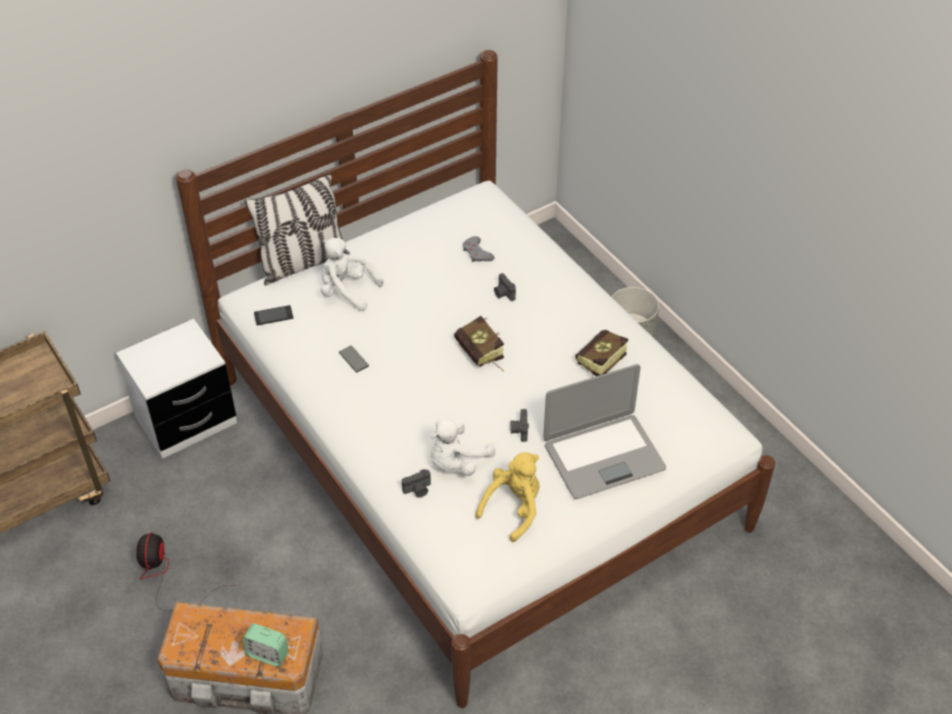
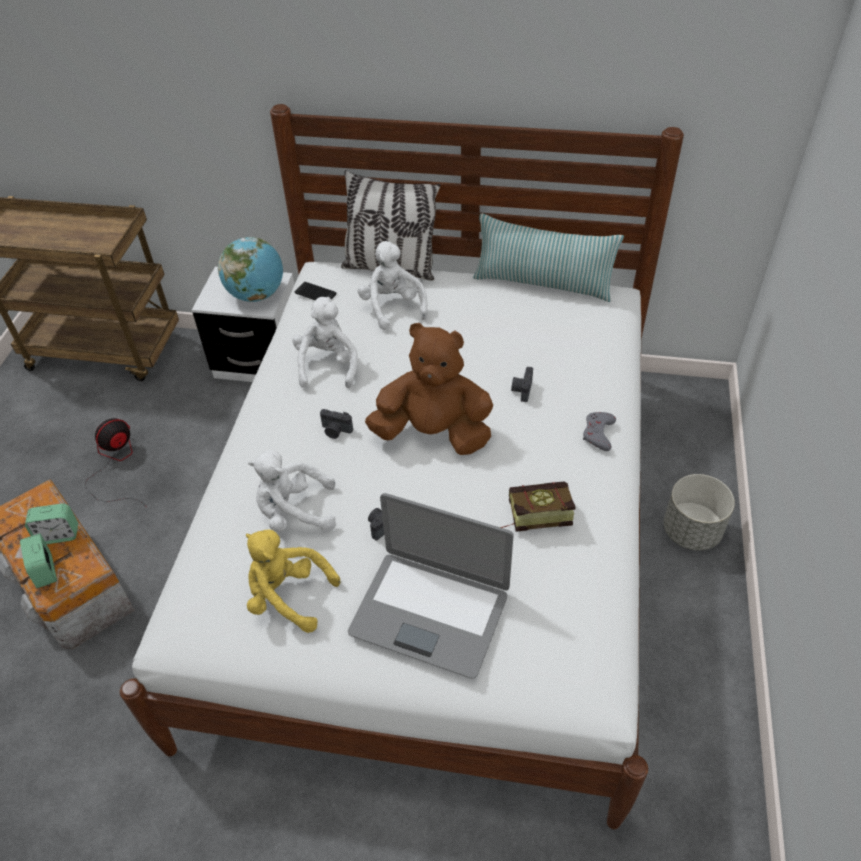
camera: 45 degrees right, 0 degrees up
phone [339,346,369,372] -> white plush toy [292,297,358,388]
camera [402,469,431,498] -> camera moved to [320,409,353,439]
book [454,316,504,372] -> brown plush toy [365,323,493,455]
grey game controller [463,236,495,262] -> grey game controller moved to [583,412,616,451]
yellow plush toy [475,452,540,542] -> yellow plush toy turned 150 degrees counterclockwise [246,529,340,633]
none -> alarm clock [25,504,78,544]
none -> globe [218,237,283,302]
none -> pillow [473,213,624,302]

